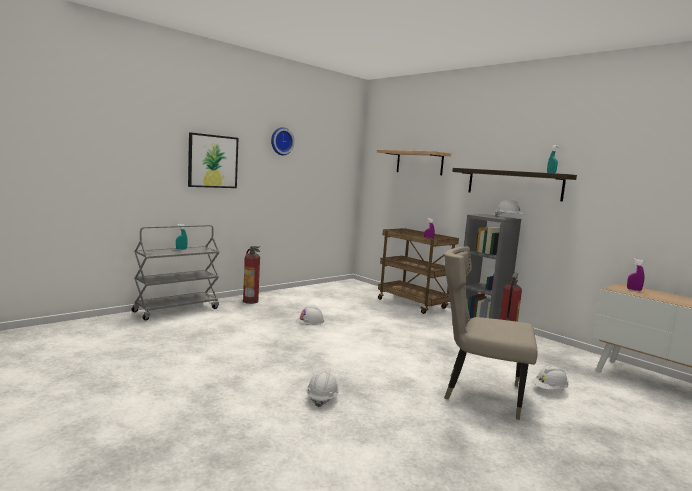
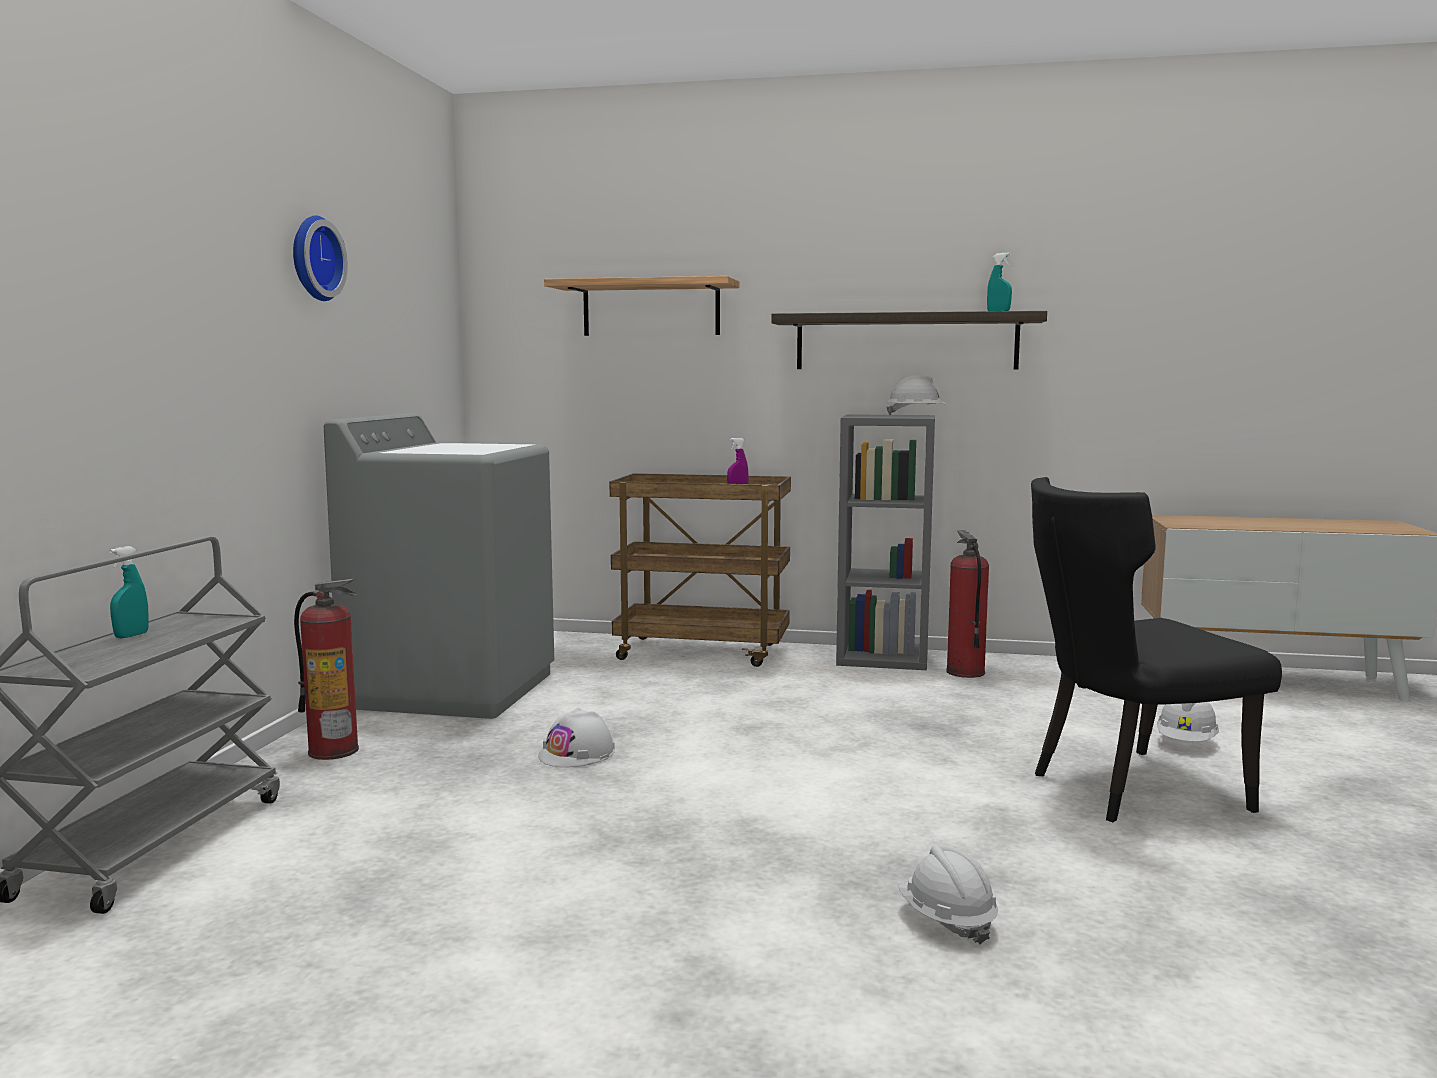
camera: 35 degrees left, 0 degrees up
picture [188,132,238,188] -> none
beige chair [444,247,538,420] -> black chair [1031,477,1282,822]
purple spray bottle [627,258,645,291] -> none
none -> grey washing machine [324,413,554,719]

